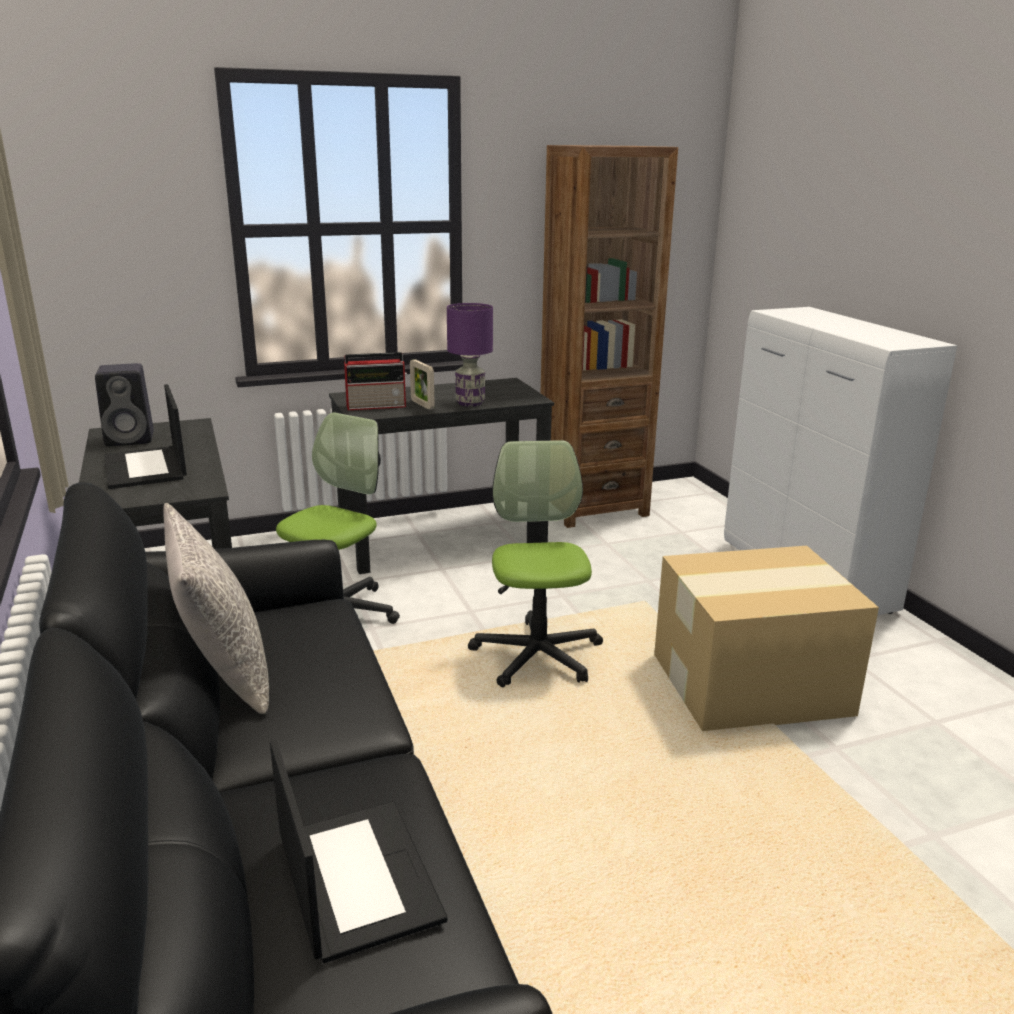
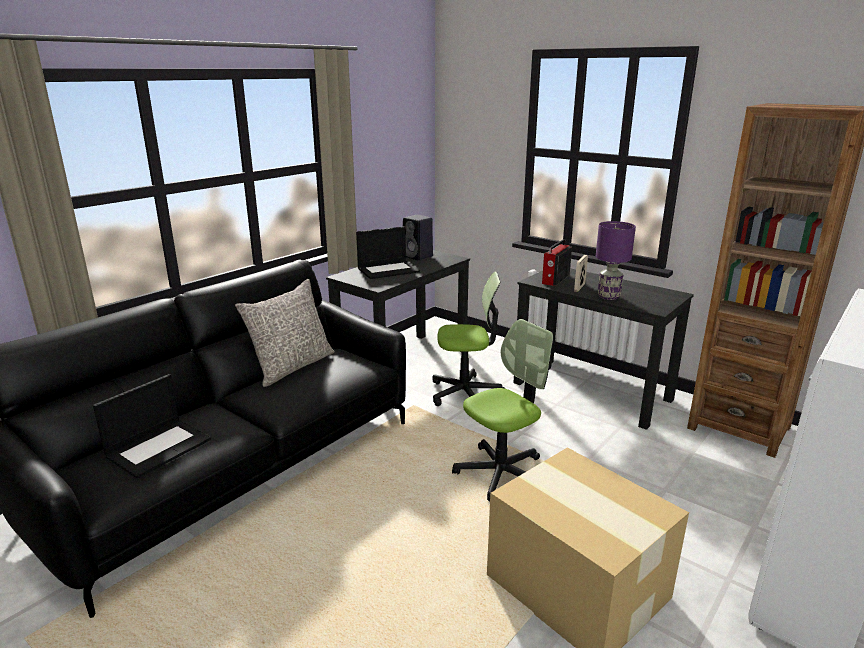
camera: 60 degrees right, 0 degrees up
laptop [104,384,187,489] -> laptop turned 150 degrees counterclockwise [356,227,420,279]
radio [344,352,407,410] -> radio turned 75 degrees clockwise [542,239,572,286]

